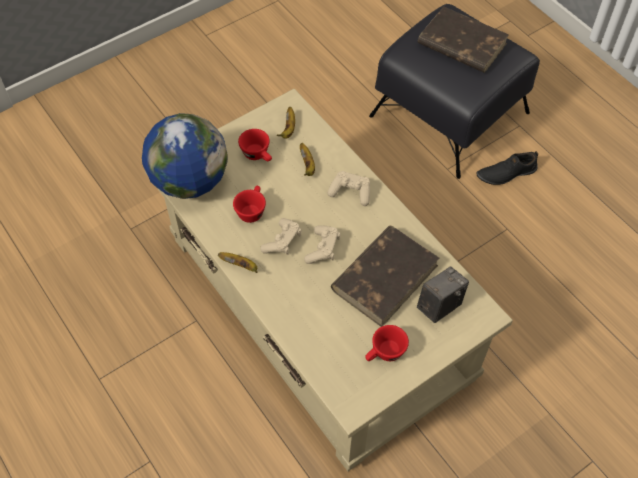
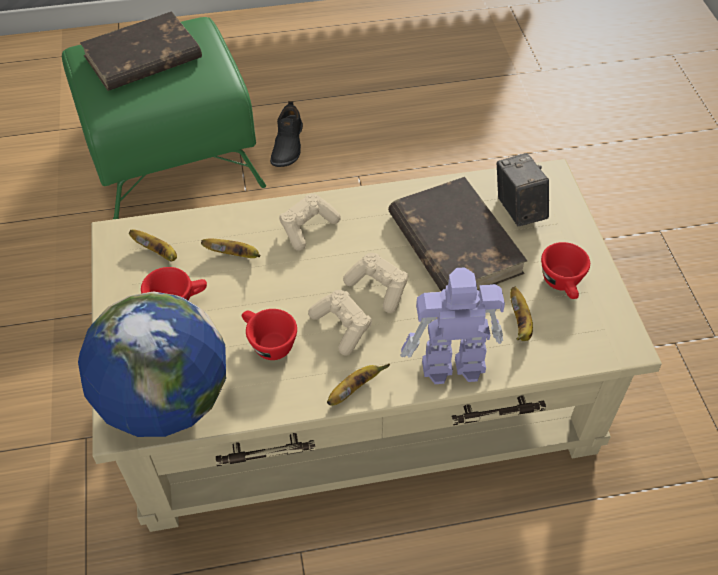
camera: 65 degrees left, 5 degrees down
black ottoman [369,4,540,179] -> green ottoman [62,17,266,219]
none -> toy robot [400,267,505,384]
none -> banana [510,287,533,341]

